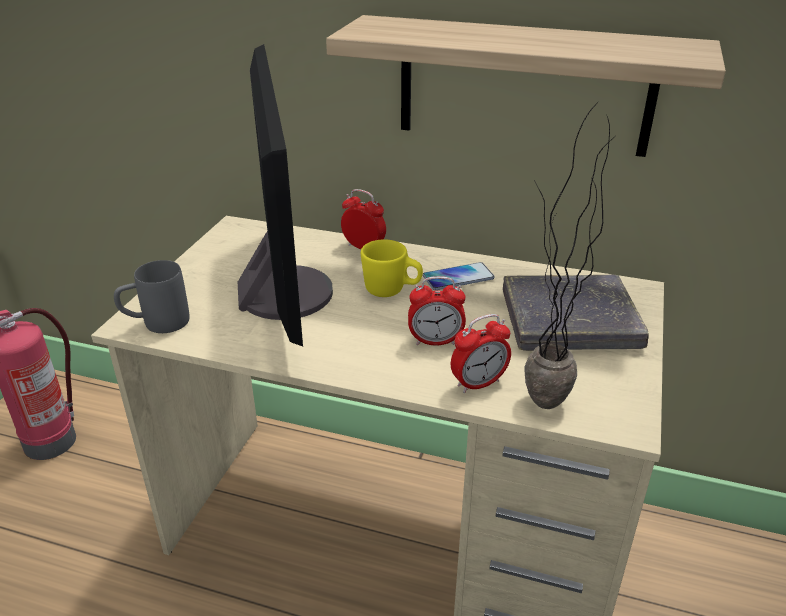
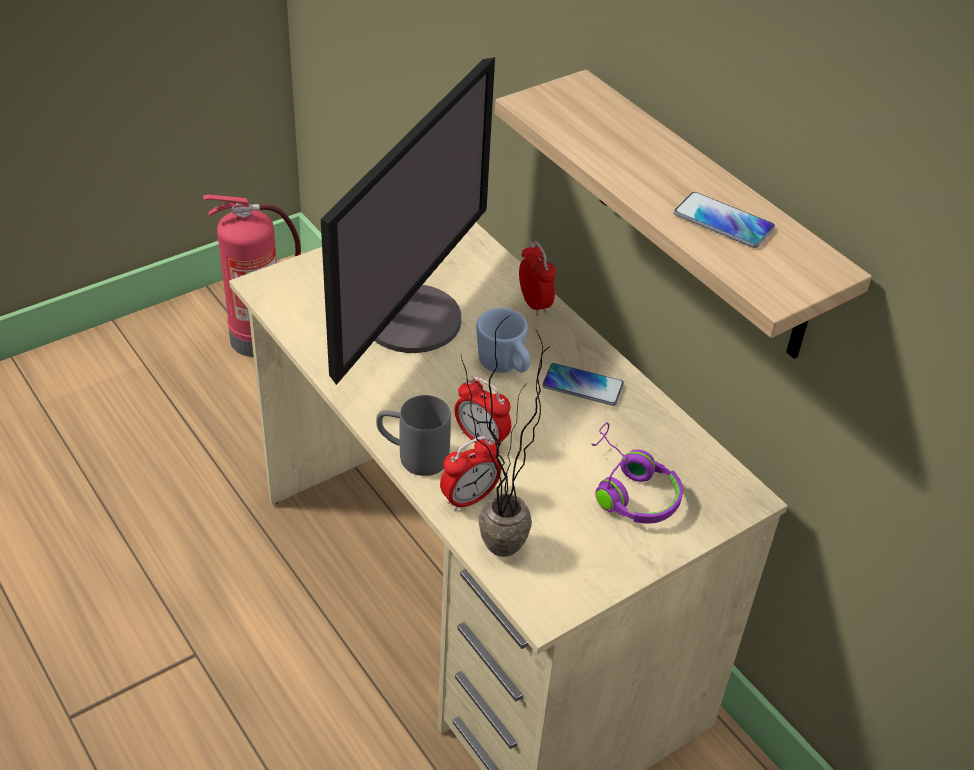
camera: 35 degrees right, 10 degrees up
grey mug [114,260,190,333] -> grey mug moved to [376,395,451,476]
yellow mug [361,239,423,297] -> blue mug [476,308,530,373]
alarm clock [451,314,511,393] -> alarm clock turned 45 degrees counterclockwise [440,436,501,511]
grey book [503,275,649,351] -> purple headphones [591,422,683,523]
none -> phone [674,192,775,248]

